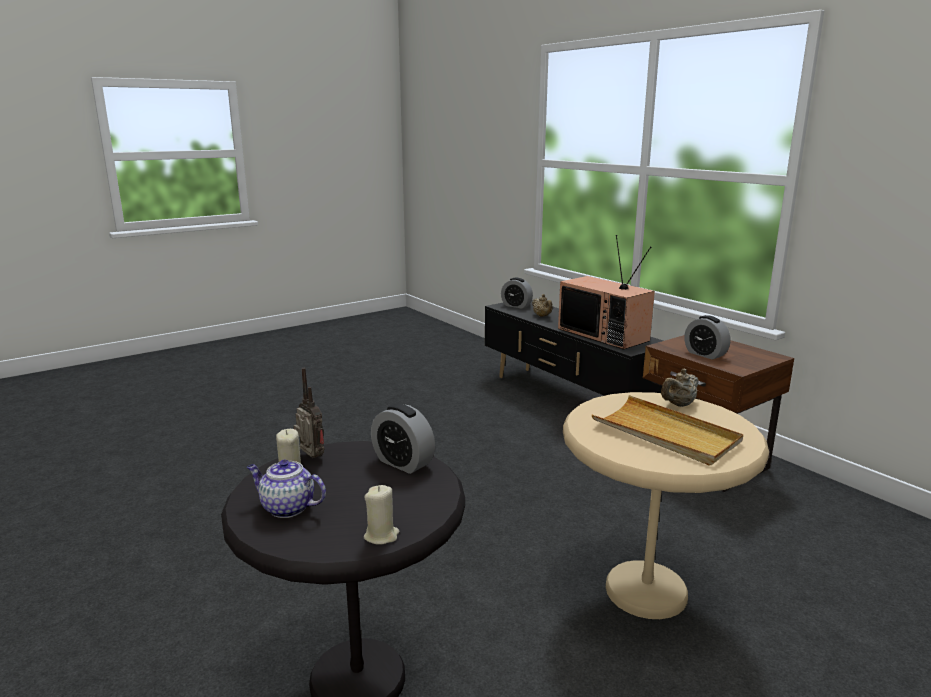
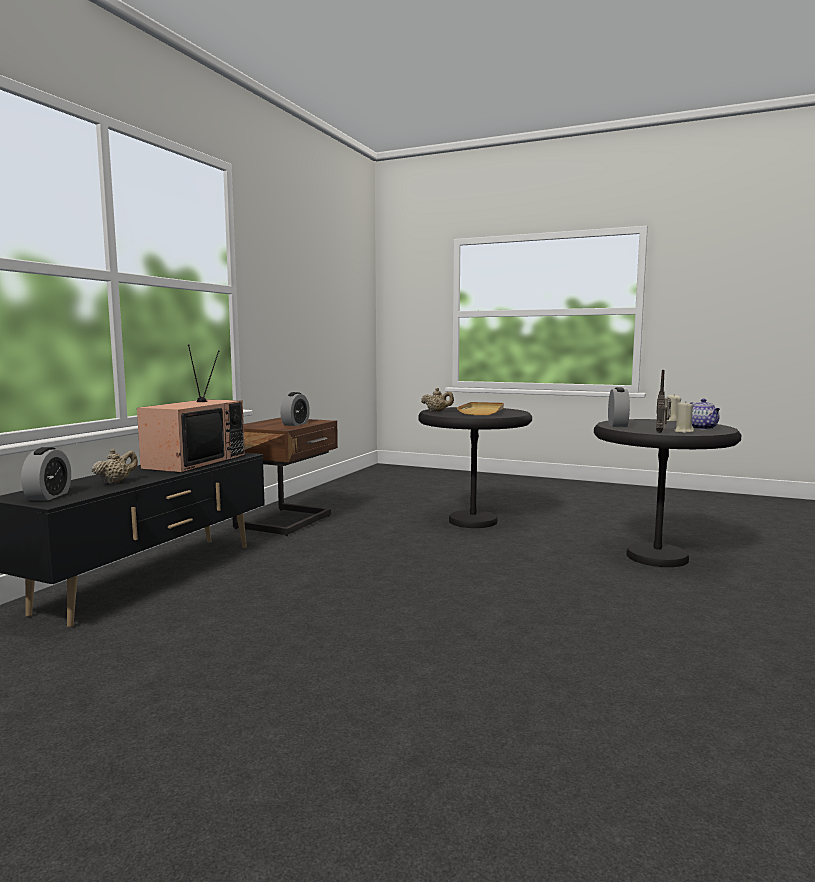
camera: 120 degrees left, 10 degrees down
beige side table [563,392,769,619] -> black side table [419,407,532,528]

